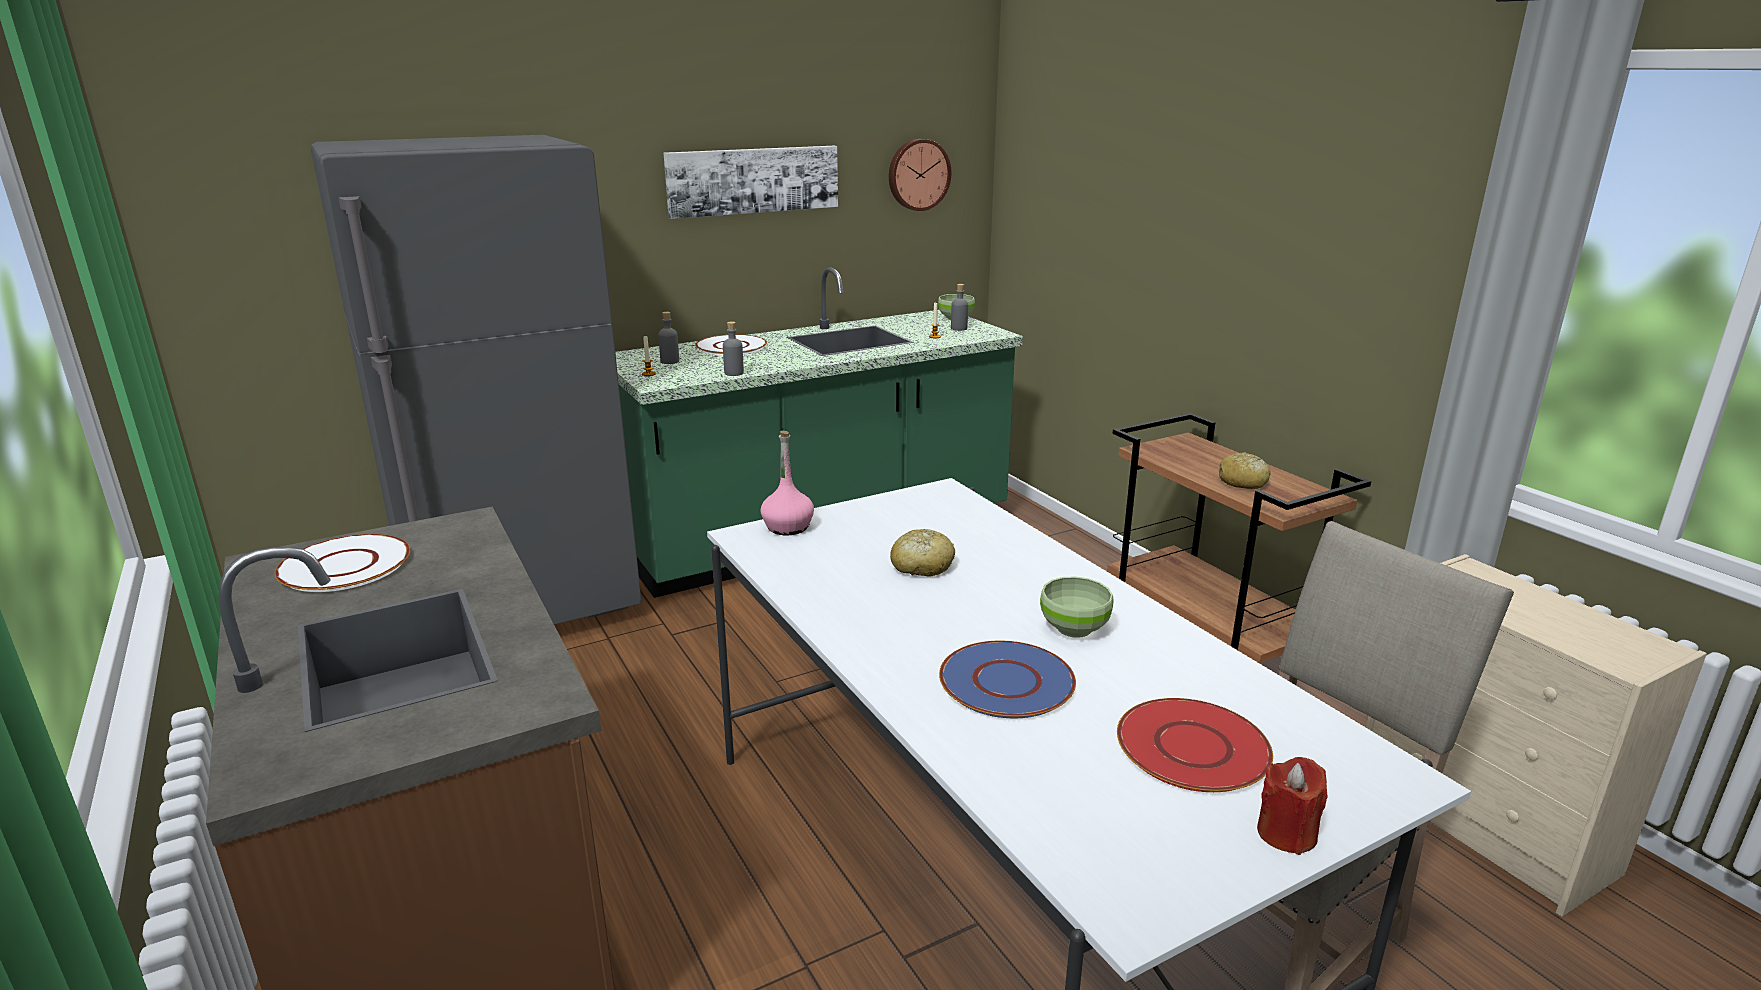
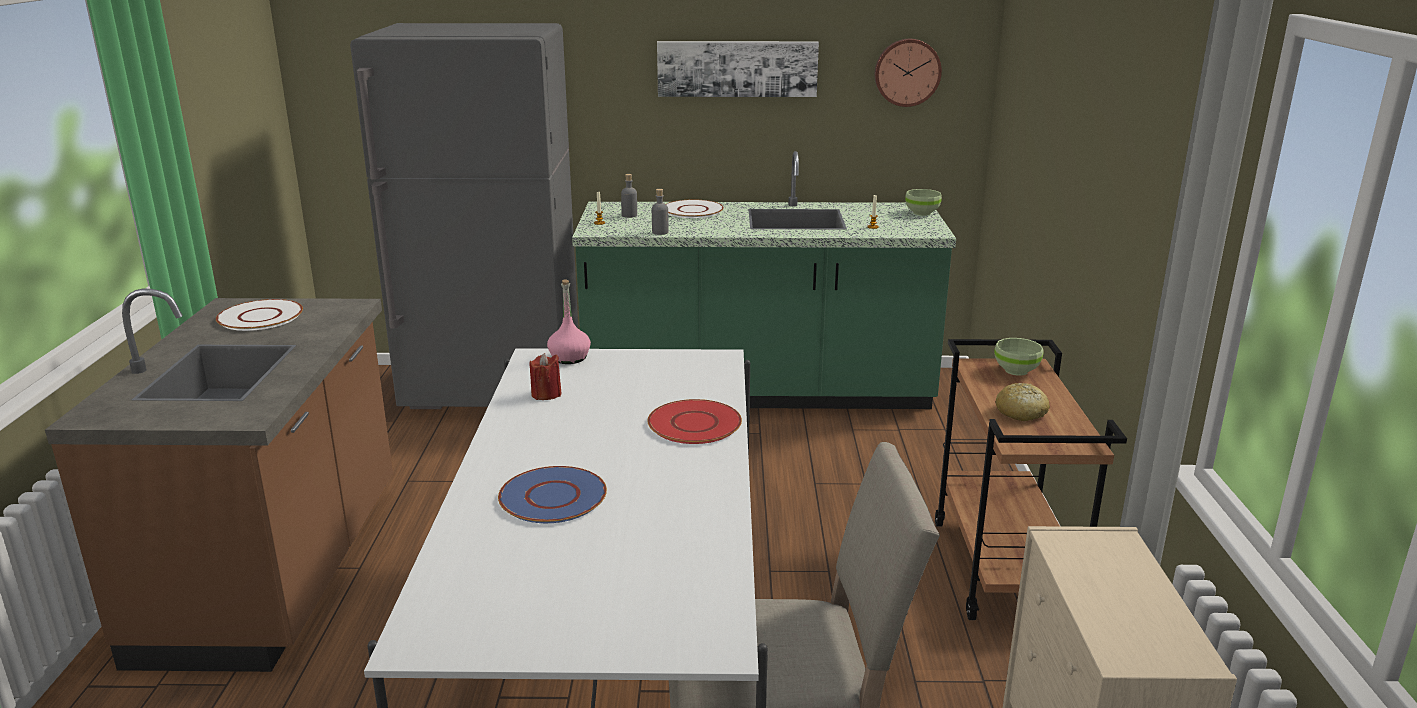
camera: 30 degrees right, 0 degrees up
bread [890,529,955,577] -> none
grey bottle [951,284,968,331] -> none
green bowl [1040,576,1114,638] -> green bowl moved to [994,338,1043,376]
red plate [1117,698,1273,792] -> red plate moved to [647,399,742,444]
red candle [1257,757,1327,855] -> red candle moved to [529,353,562,400]

